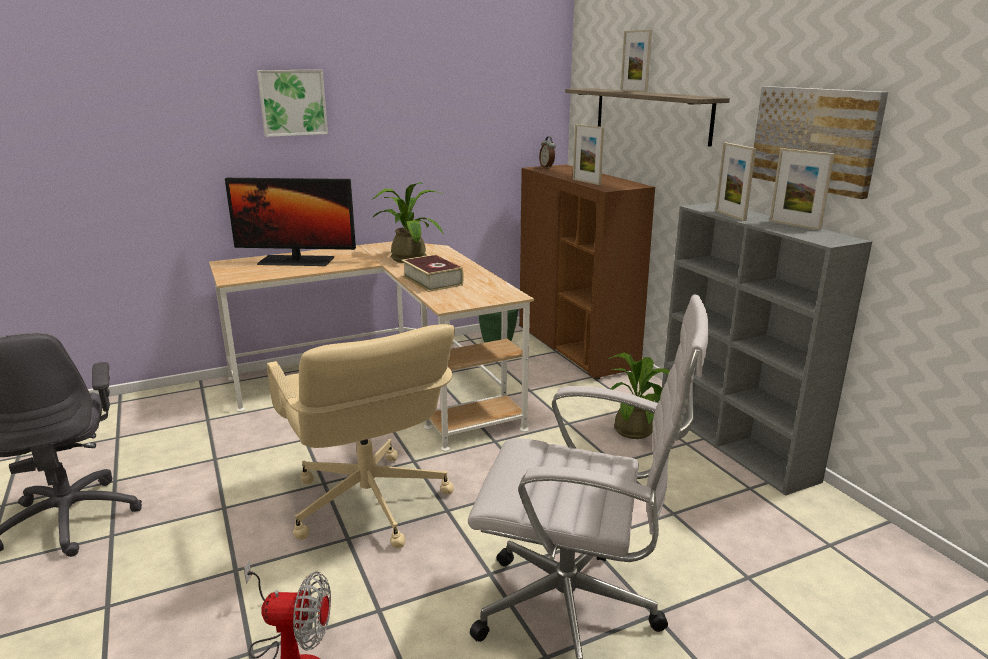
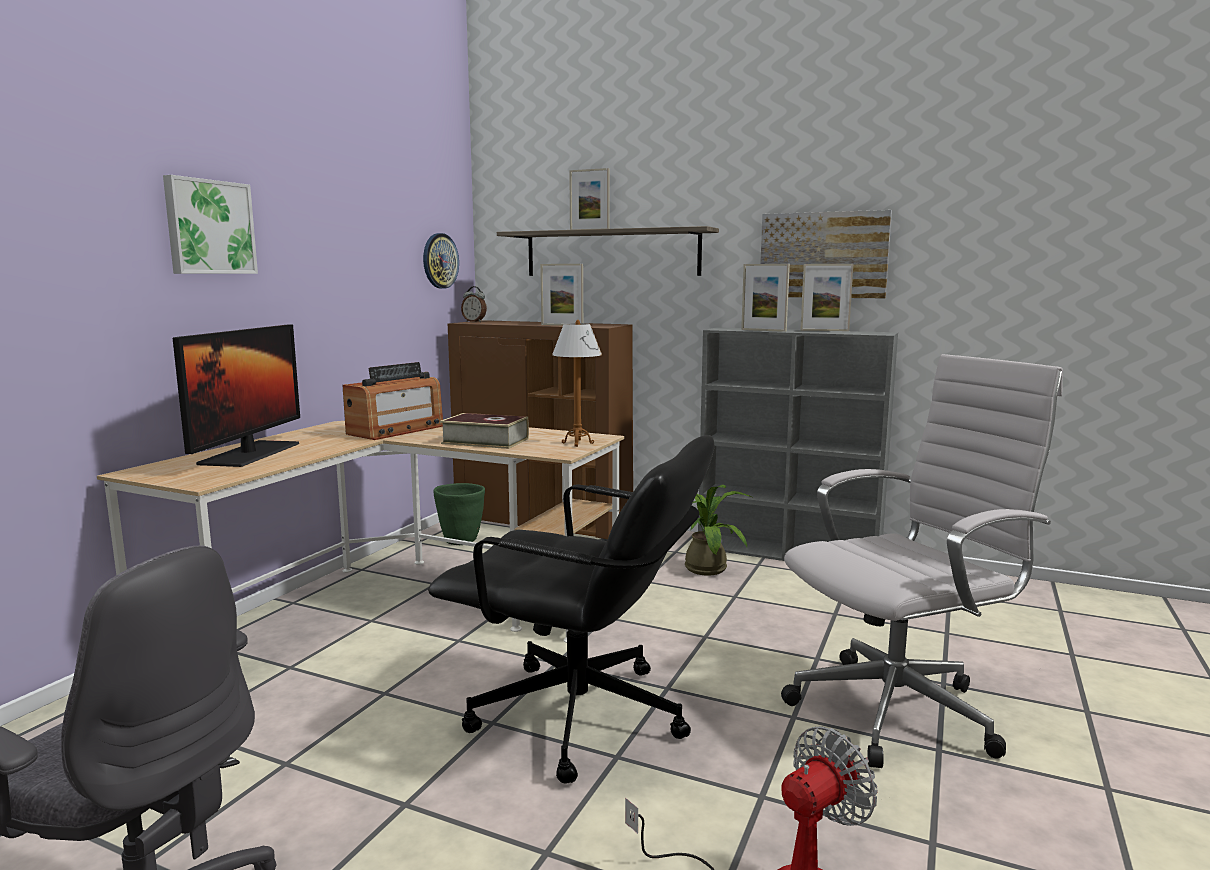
camera: 40 degrees left, 10 degrees down
monitor [225,178,356,266] -> monitor turned 45 degrees counterclockwise [173,325,300,467]
beige office chair [267,324,455,548] -> black office chair [428,435,715,784]
potted plant [371,182,444,263] -> radio [342,362,443,440]
none -> wall clock [423,233,459,289]
none -> table lamp [552,320,602,447]

